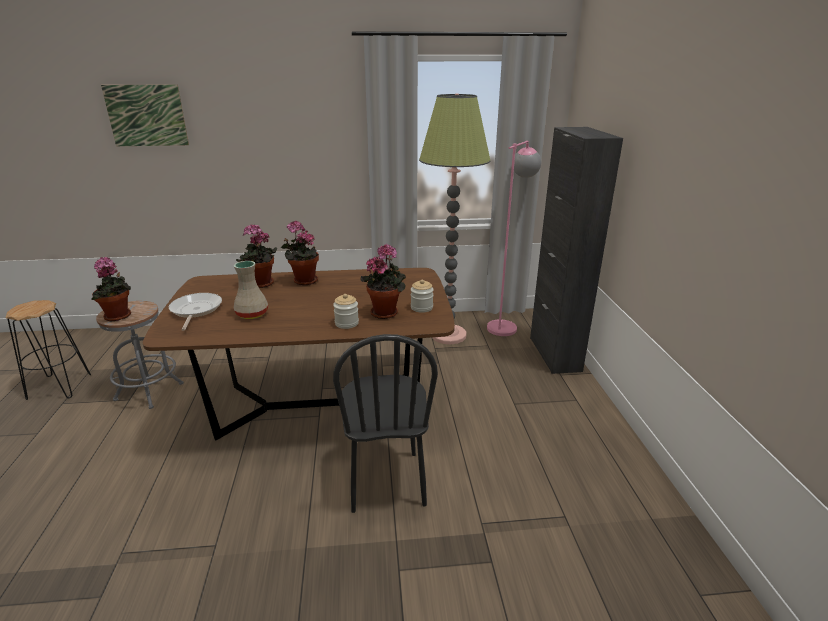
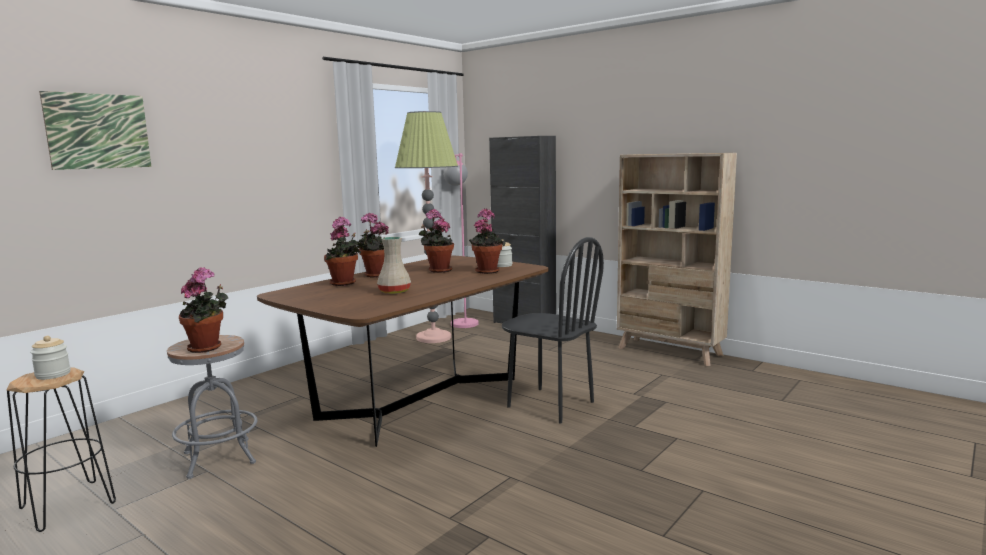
camera: 45 degrees left, 15 degrees down
frying pan [169,293,222,331] -> none
jar [333,294,359,329] -> jar moved to [30,336,71,380]
none -> potted plant [419,209,454,273]
none -> beige bookcase [617,153,737,366]

